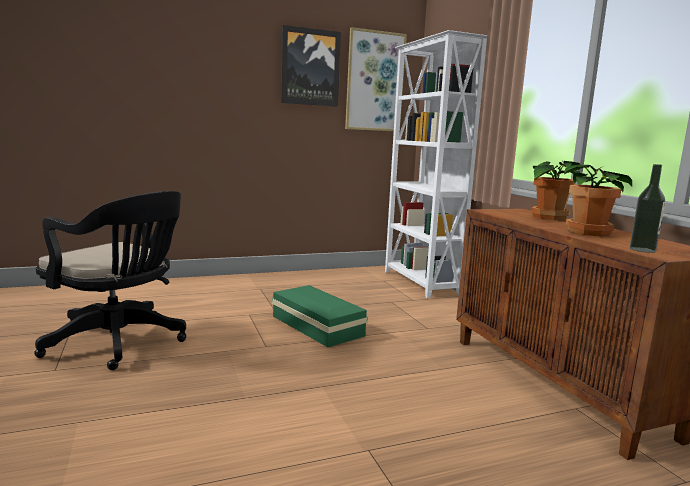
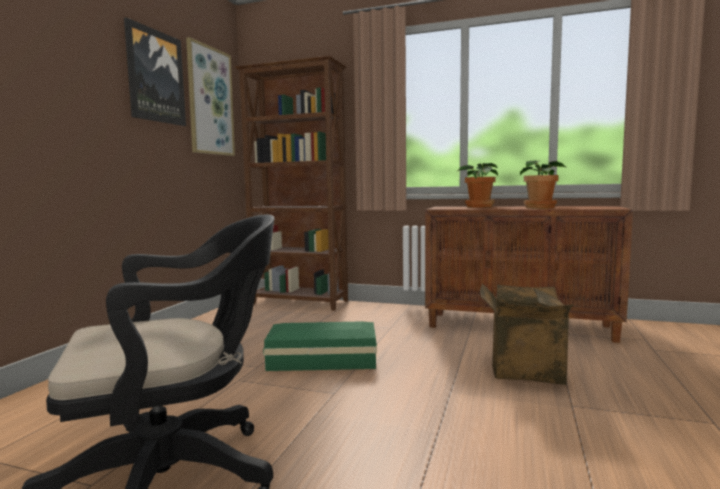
camera: 50 degrees left, 5 degrees down
white bookcase [385,30,487,298] -> brown bookcase [235,56,348,311]
bottle [630,164,665,253] -> none
none -> cardboard box [480,284,574,385]

